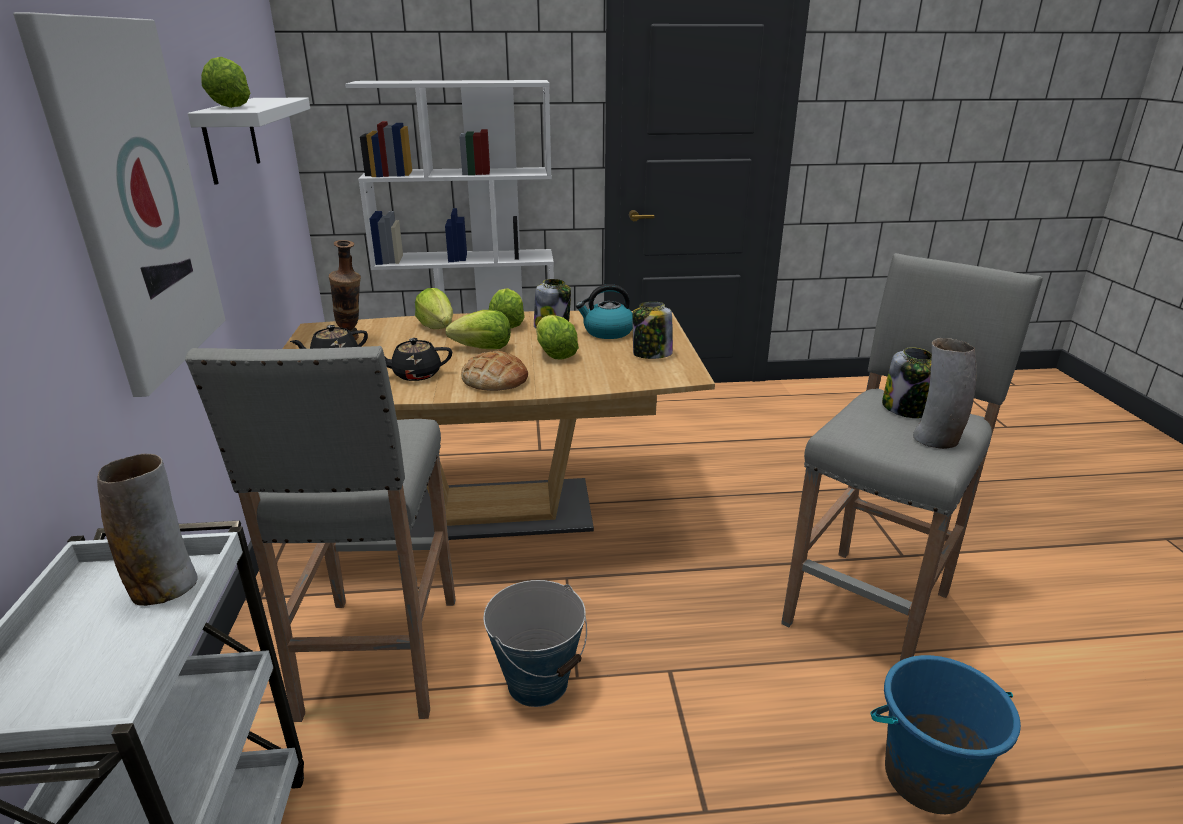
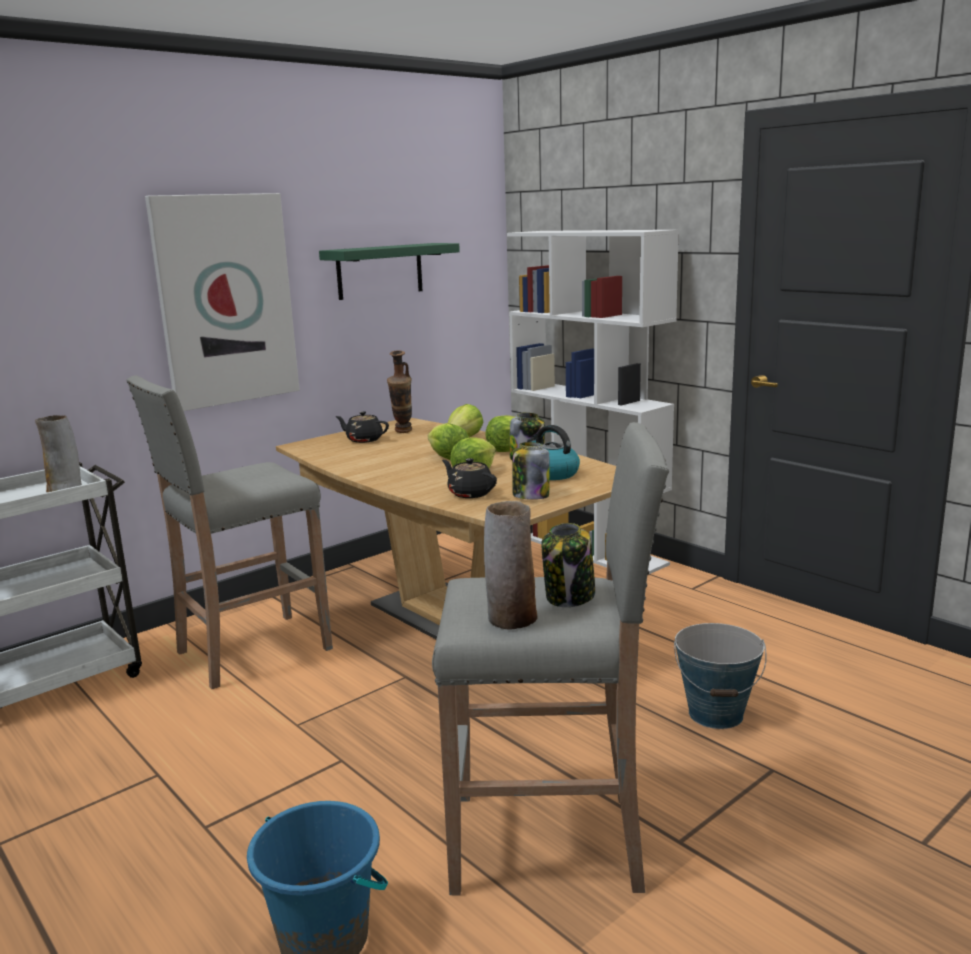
camera: 55 degrees right, 10 degrees down
white shelf [188,97,310,185] -> green shelf [319,243,460,300]
lettuce [201,57,251,108] -> none
black teapot [385,338,452,381] -> black teapot moved to [442,458,497,498]
bread [461,351,528,391] -> none
bucket [483,580,587,707] -> bucket moved to [674,623,767,729]

